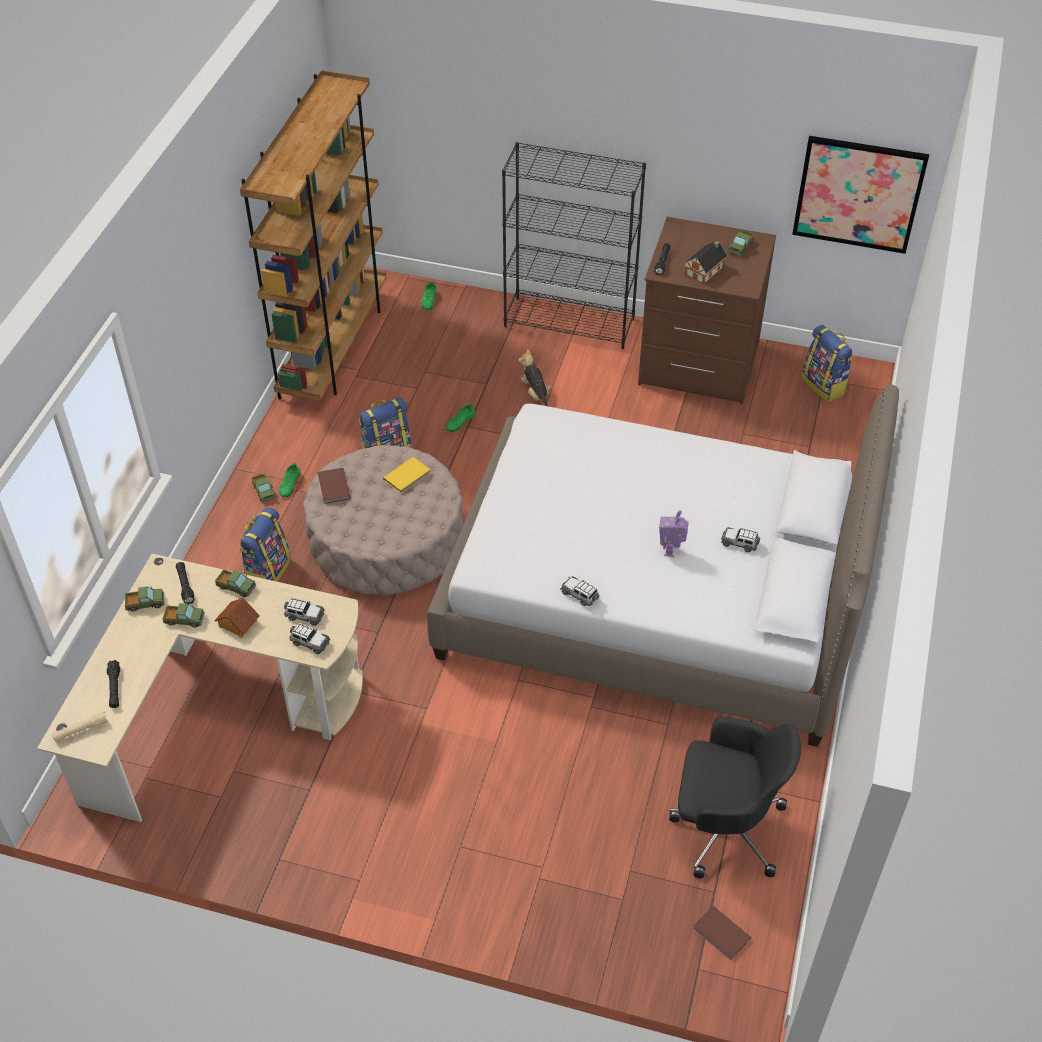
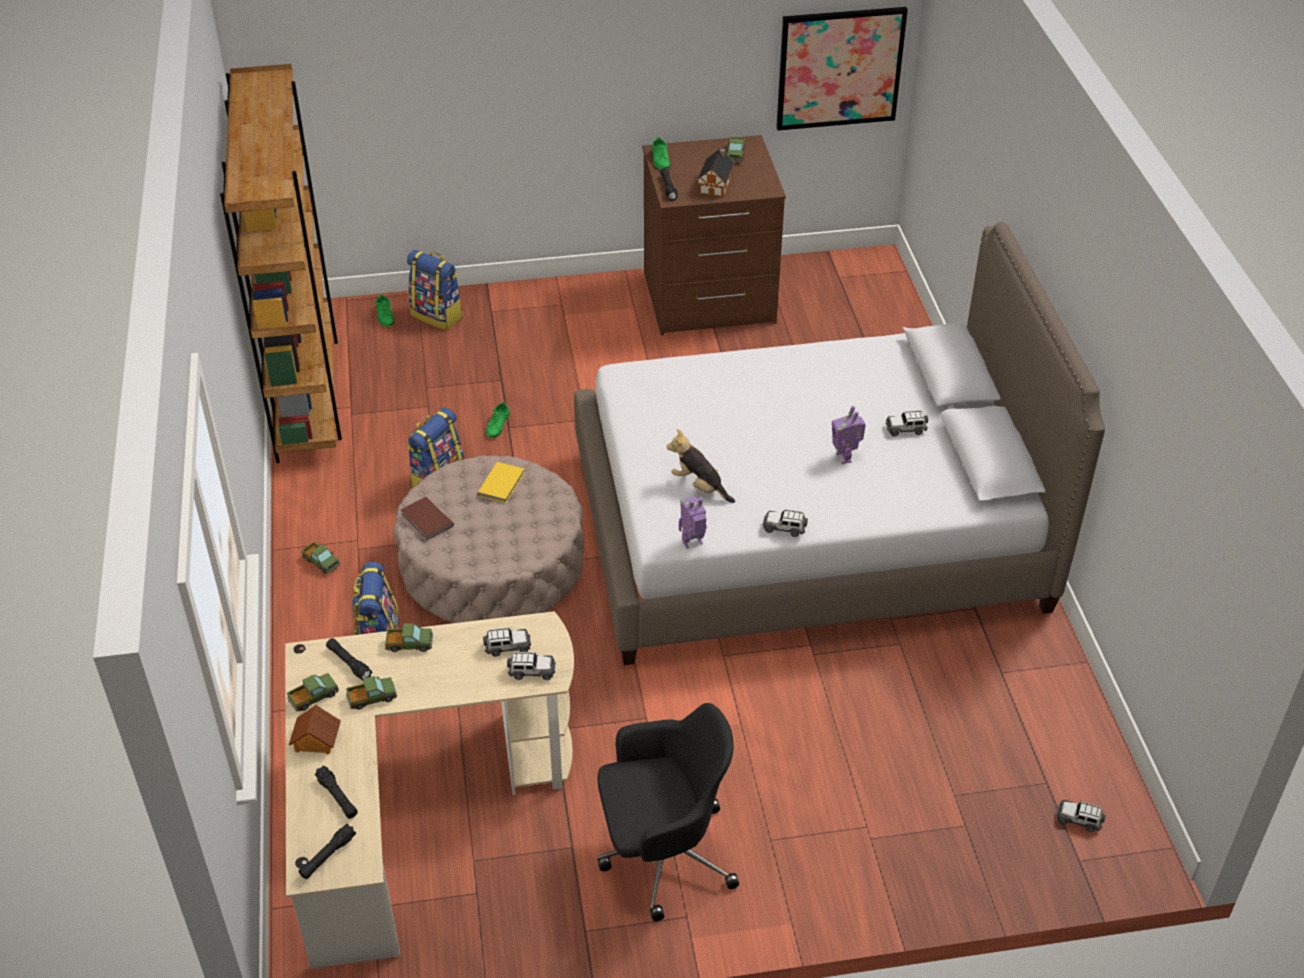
camera: 25 degrees left, 5 degrees down
beige flashlight [52,711,108,742] -> black flashlight [299,823,356,879]
toy house [215,597,260,638] -> toy house moved to [289,705,341,754]
green shoe [279,463,301,498] -> green shoe moved to [652,137,670,169]
black bookcase [502,142,646,349] -> none
plush toy [518,349,551,406] -> plush toy moved to [666,429,735,503]
black office chair [669,716,801,878] -> black office chair moved to [597,703,739,921]
brown book [693,905,751,960] -> toy car [1056,800,1106,832]
backpack [801,325,853,402] -> backpack moved to [407,249,463,330]
none -> toy robot [679,496,707,549]

